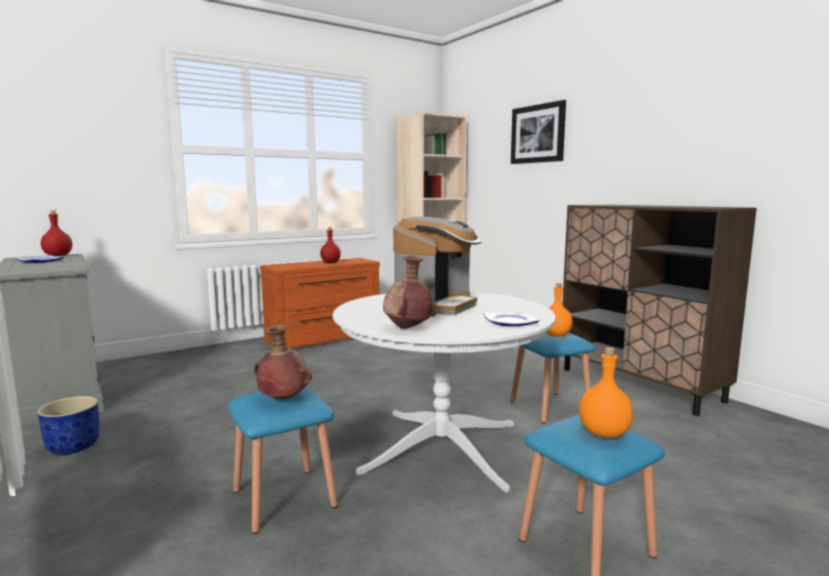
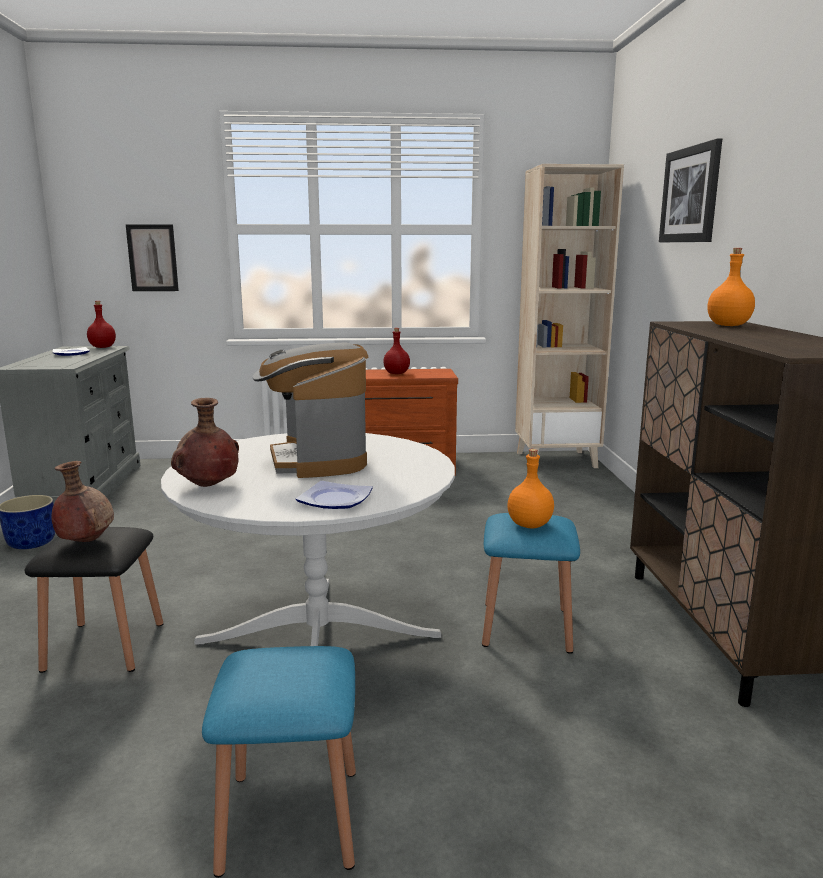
camera: 30 degrees right, 5 degrees up
blue stool [228,387,338,534] -> black stool [25,527,163,673]
coffee machine [393,216,482,317] -> coffee machine turned 105 degrees clockwise [253,343,368,478]
orange bottle [579,347,633,438] -> orange bottle moved to [707,248,755,326]
none -> picture [126,224,179,291]

